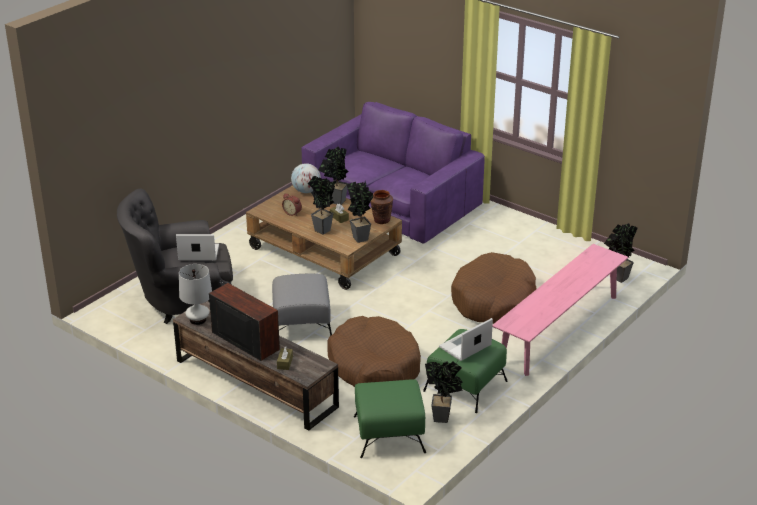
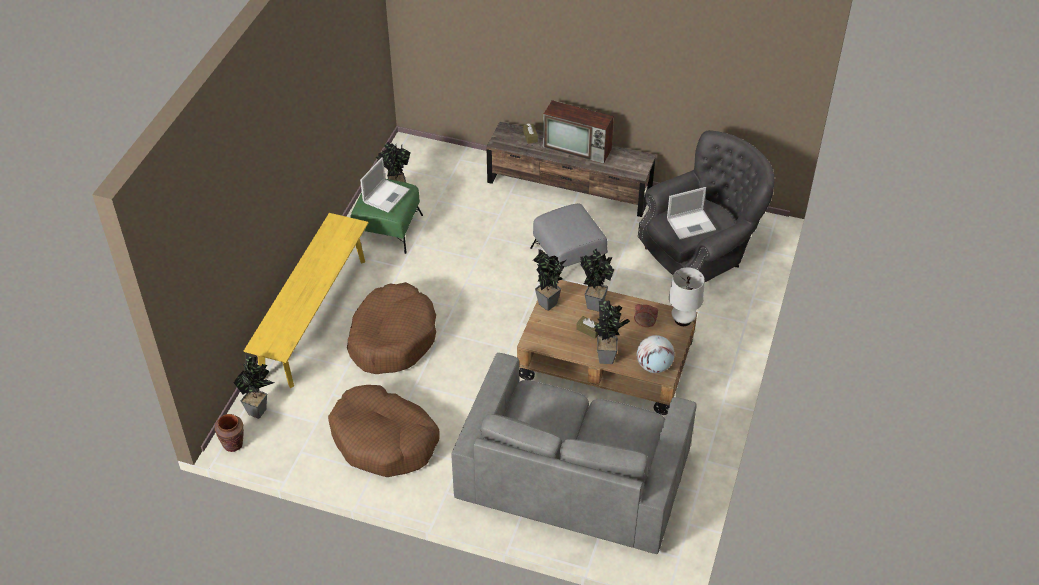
camera: 160 degrees right, 15 degrees up
white table lamp [179,264,212,325] -> white table lamp moved to [669,267,705,326]
purple sofa [302,102,485,244] -> grey sofa [451,353,697,554]
brown dog bed [327,316,421,387] -> brown dog bed moved to [328,385,440,477]
green ottoman [354,379,426,458] -> none
brown vase [370,190,393,224] -> brown vase moved to [215,414,244,452]
pink bench [492,244,628,376] -> yellow bench [244,213,368,388]

